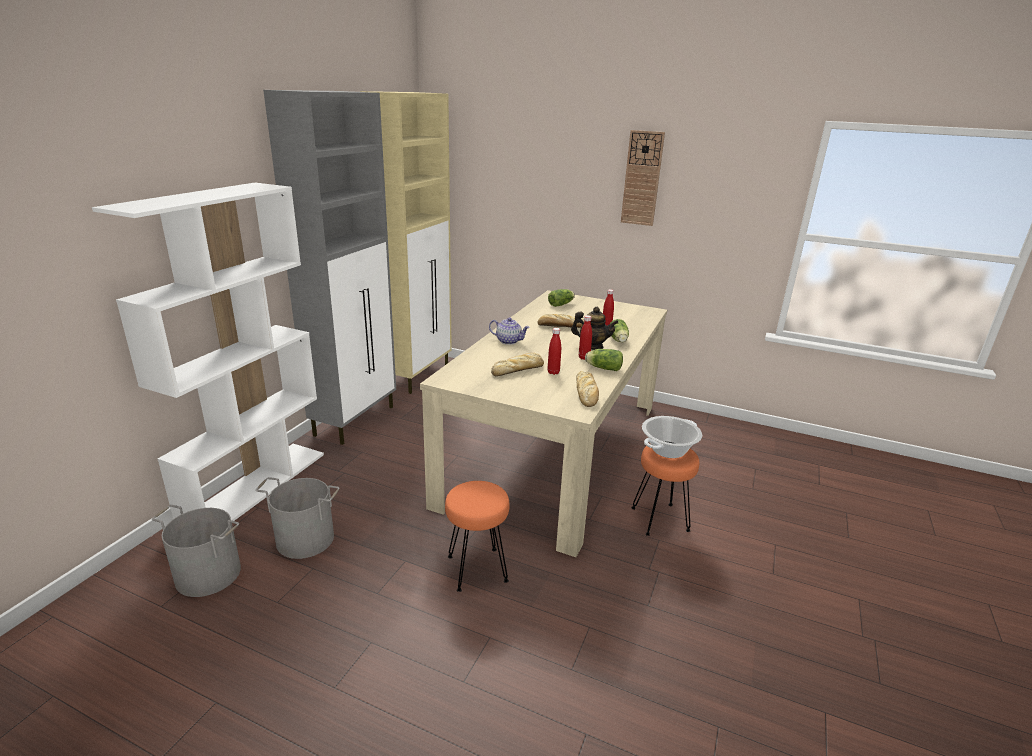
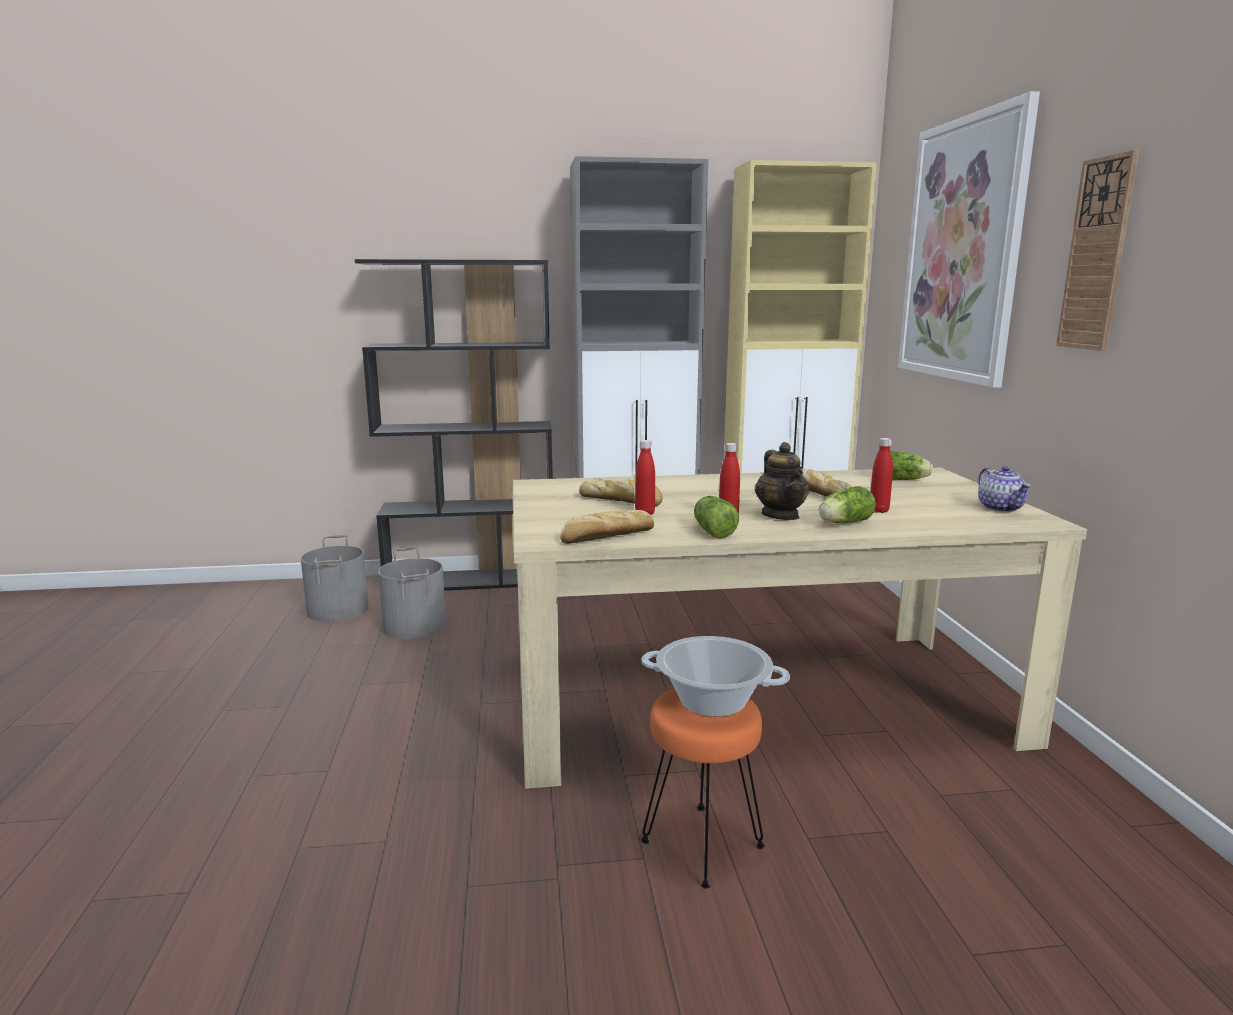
camera: 60 degrees right, 10 degrees down
white bookcase [92,183,324,521] -> black bookcase [355,259,553,591]
orange stool [445,481,510,592] -> none
teapot [489,318,530,345] -> teapot moved to [978,466,1031,512]
none -> picture [898,91,1040,388]

